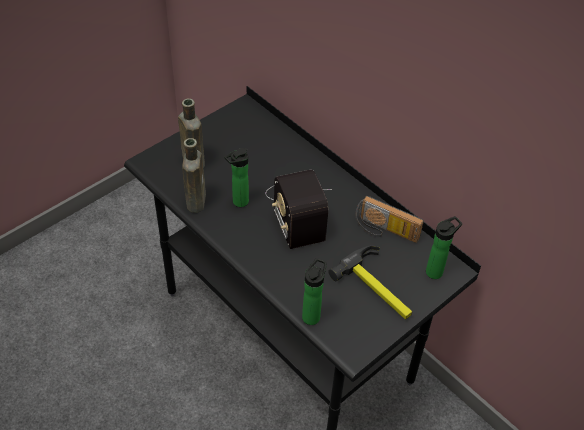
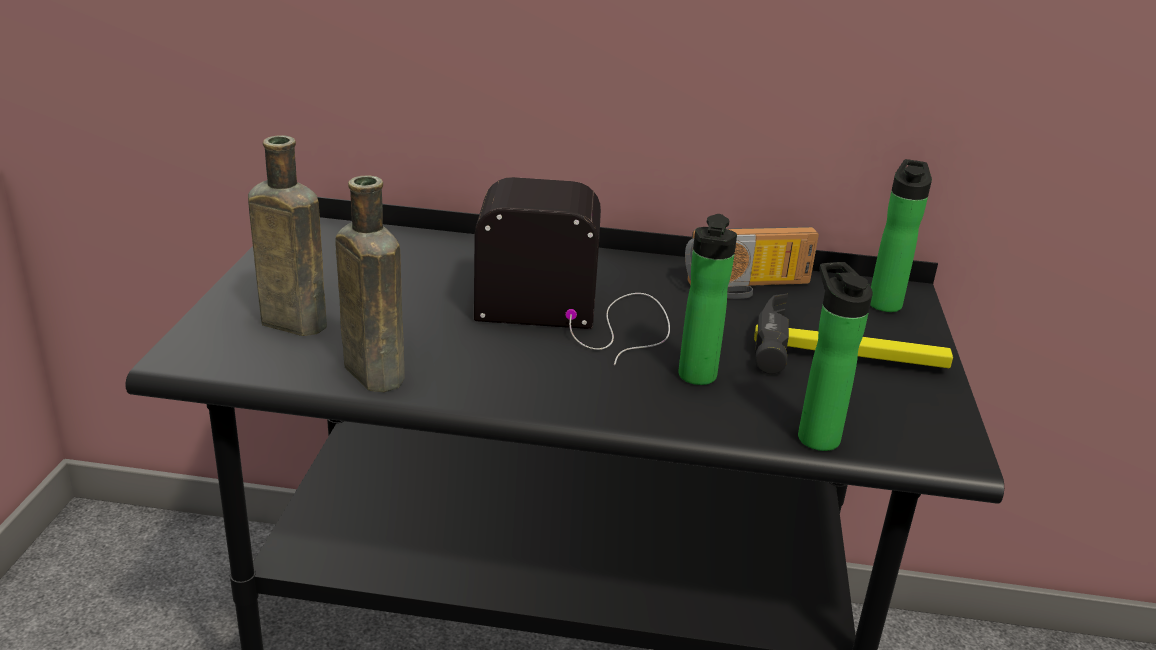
camera: 40 degrees left, 20 degrees down
bottle [224,148,249,207] -> bottle moved to [678,214,737,385]
radio [265,169,332,249] -> radio turned 150 degrees clockwise [474,177,670,365]

